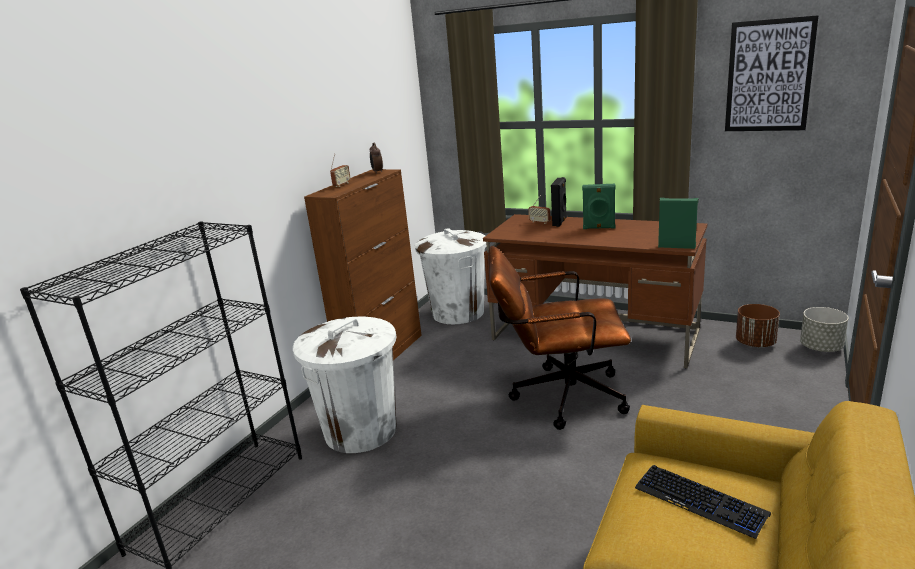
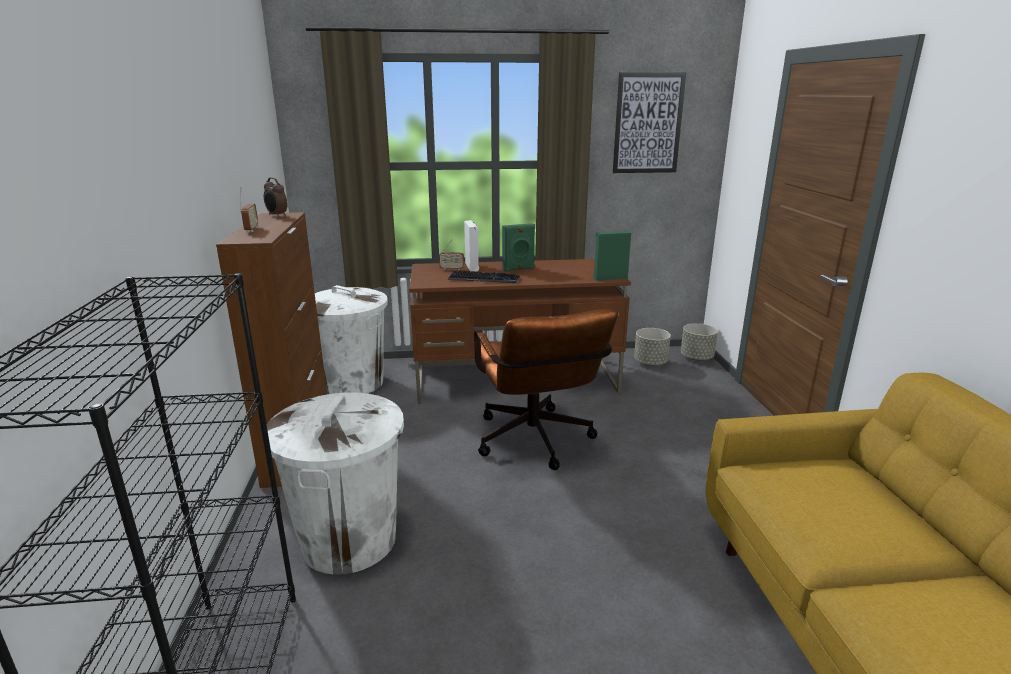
camera: 35 degrees left, 0 degrees up
brown office chair [488,246,631,430] -> brown office chair turned 75 degrees counterclockwise [474,309,618,470]
black speaker [551,177,567,227] -> white speaker [464,220,479,272]
keyboard [635,465,771,539] -> keyboard moved to [448,271,520,283]
brown planter [736,304,780,348] -> grey planter [634,328,671,366]

